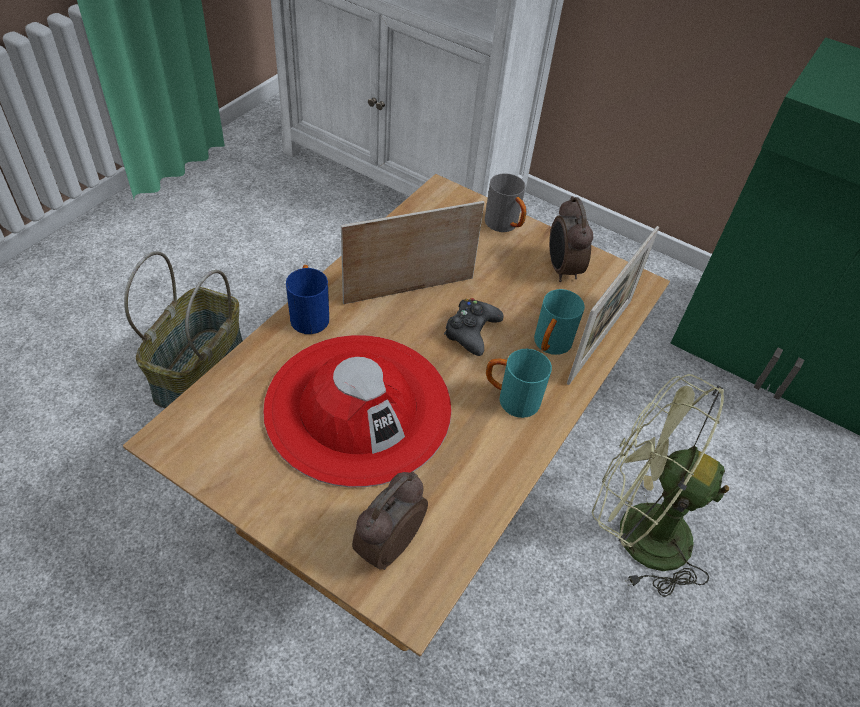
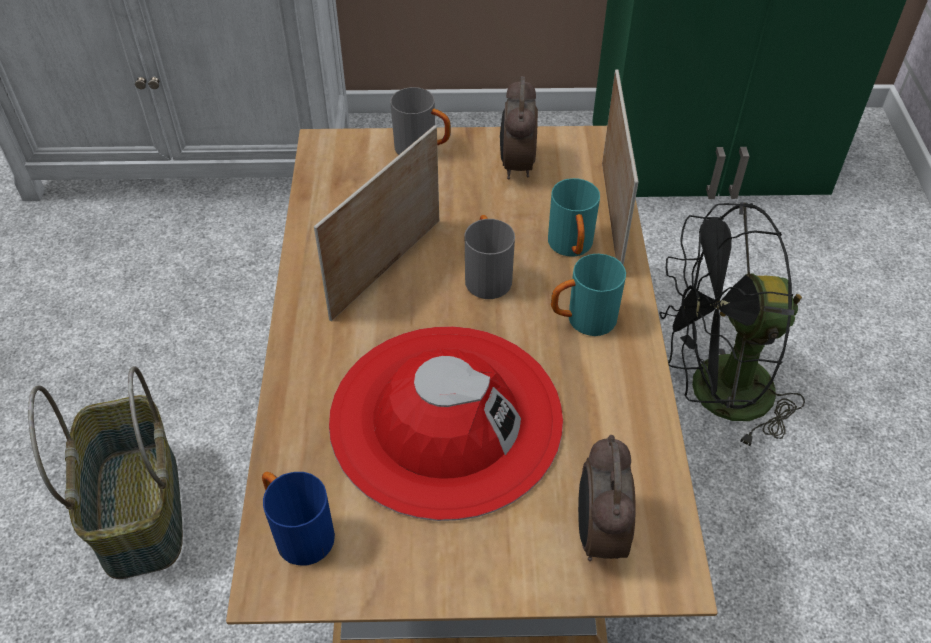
camera: 30 degrees left, 0 degrees up
blue mug [286,265,329,334] -> blue mug moved to [262,472,335,566]
black game controller [444,298,503,356] -> grey mug [465,215,515,299]
alarm clock [549,196,593,282] -> alarm clock turned 45 degrees clockwise [500,76,538,179]
green fan [592,374,729,597] -> black fan [659,202,805,450]

